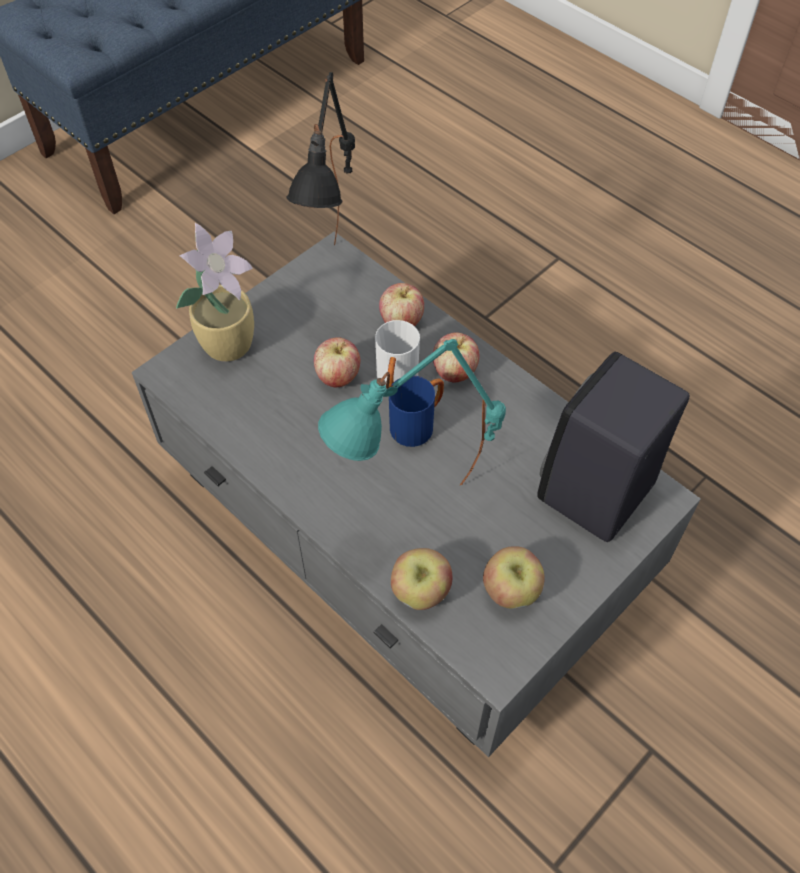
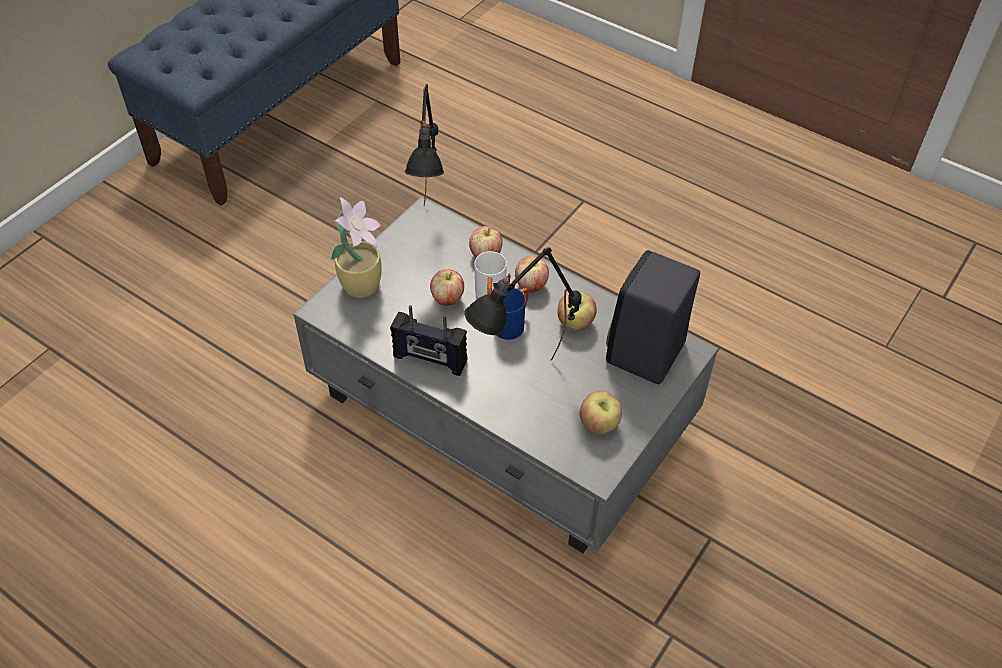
camera: 10 degrees left, 5 degrees down
turquoise table lamp [318,339,506,486] -> black table lamp [464,247,582,361]
apple [391,548,453,610] -> apple moved to [557,291,597,331]
none -> radio [390,305,468,376]

